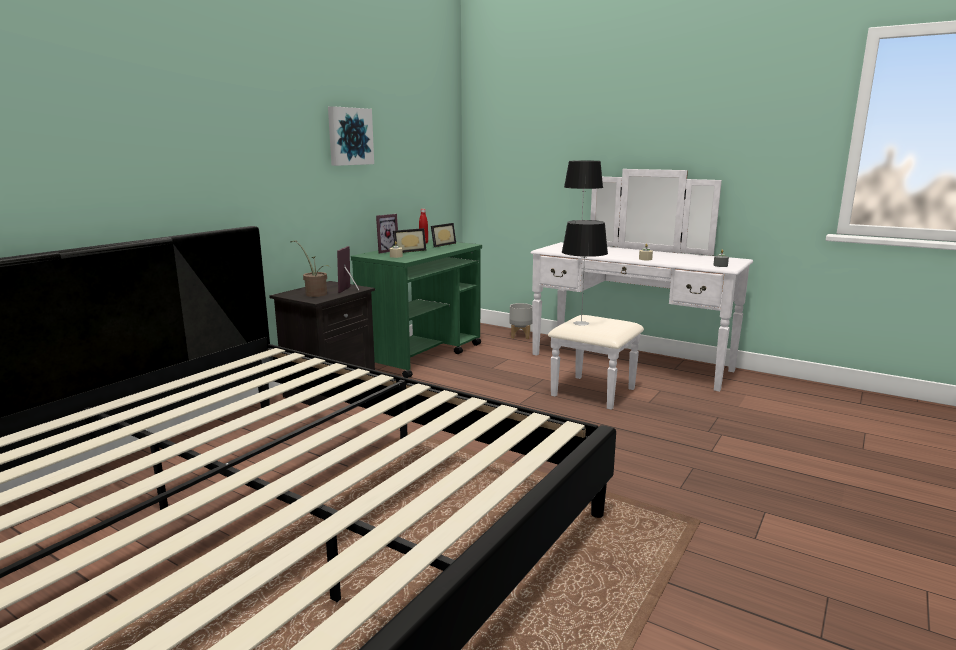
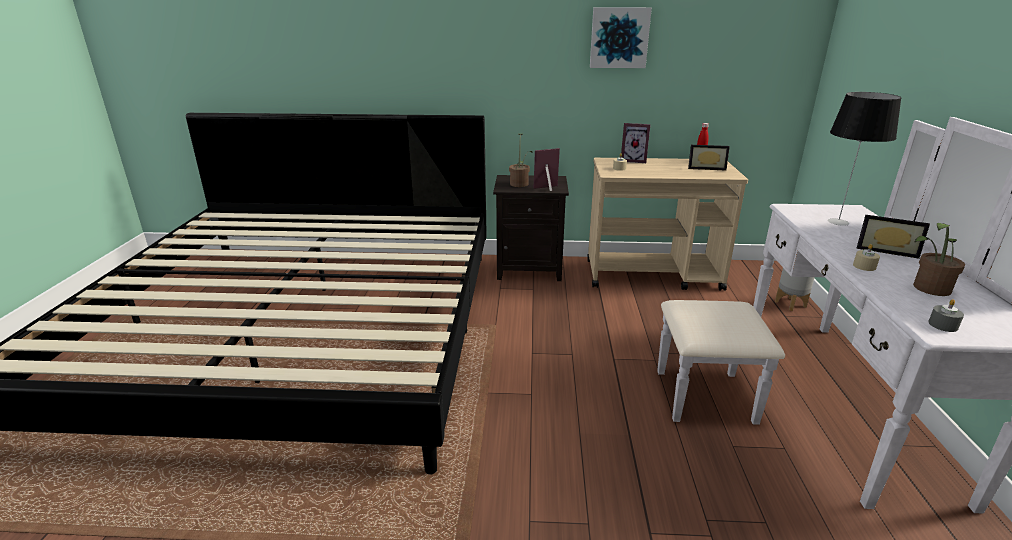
camera: 60 degrees right, 10 degrees up
green cart [351,240,482,378] -> beige cart [587,158,748,291]
picture frame [393,228,426,253] -> picture frame moved to [857,215,930,259]
table lamp [562,220,608,326] -> none
none -> potted plant [913,223,965,296]

